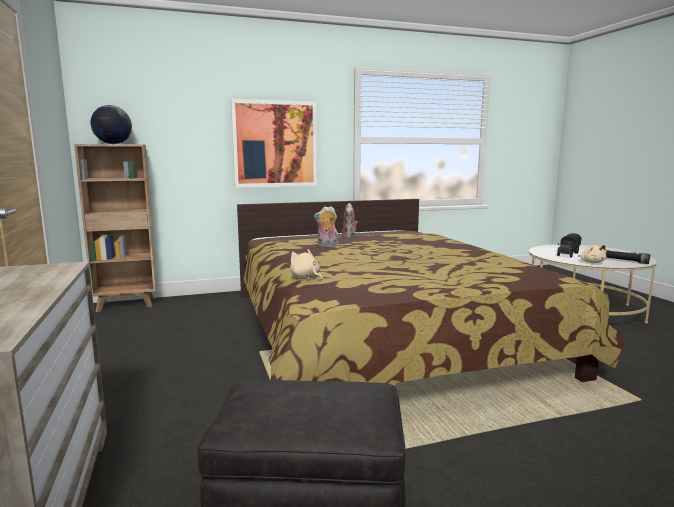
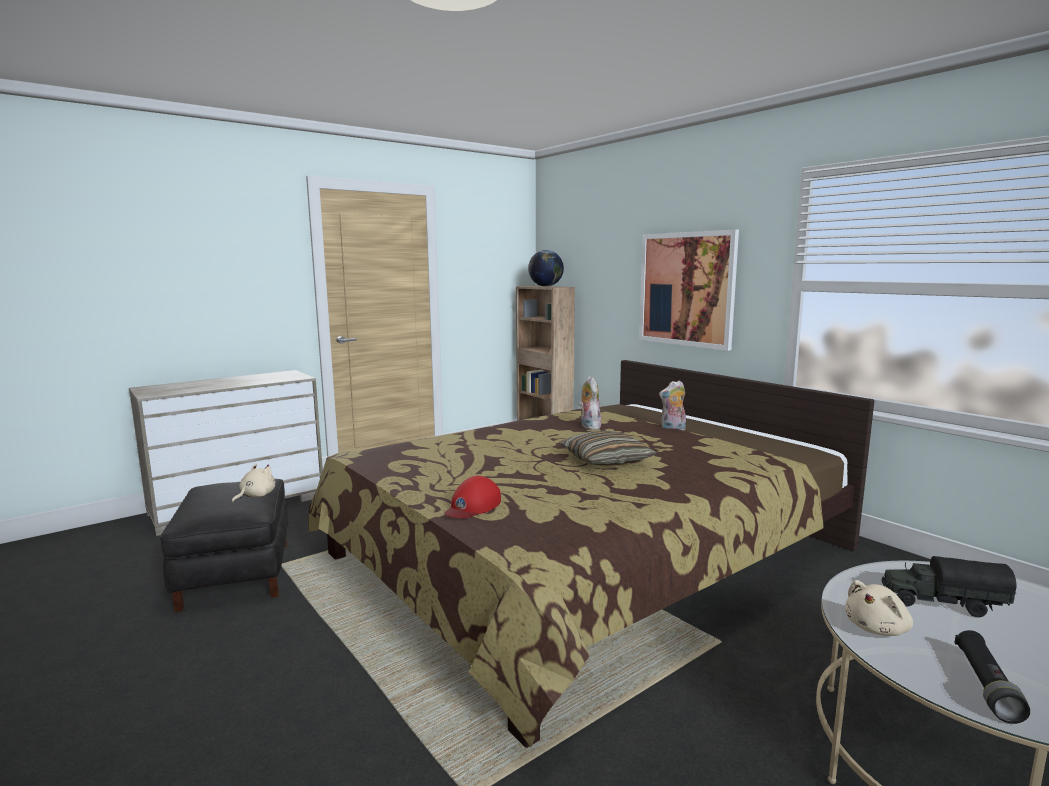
camera: 70 degrees right, 0 degrees up
beige plush toy [290,249,323,280] -> beige plush toy moved to [232,464,275,503]
none -> red cap [444,476,501,519]
none -> pillow [559,431,657,466]

